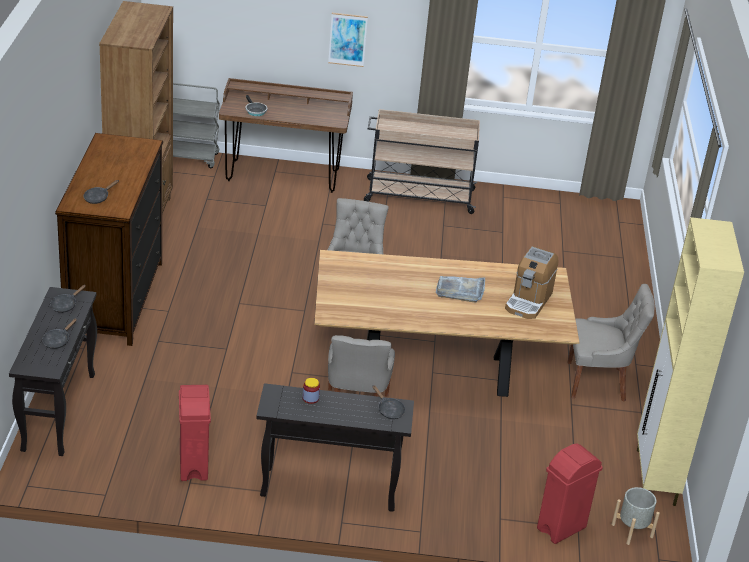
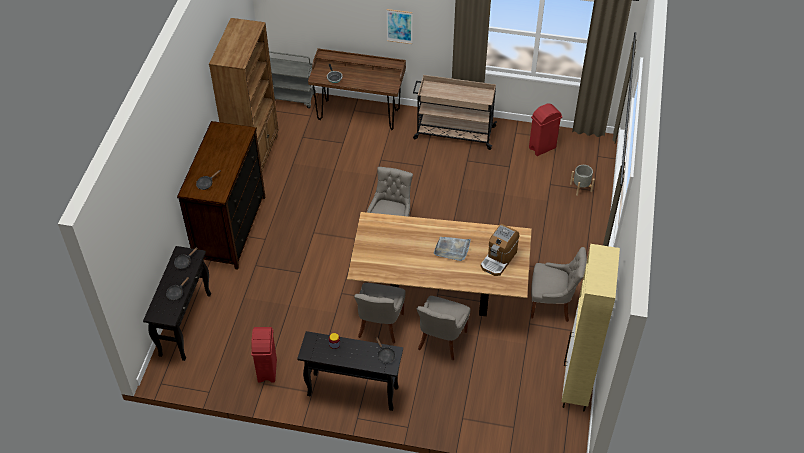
camera: 10 degrees right, 15 degrees up
red trash can [537,444,603,544] -> red trash can moved to [529,103,562,156]
grey planter [612,487,660,545] -> grey planter moved to [570,165,595,196]
none -> grey chair [417,296,470,360]

